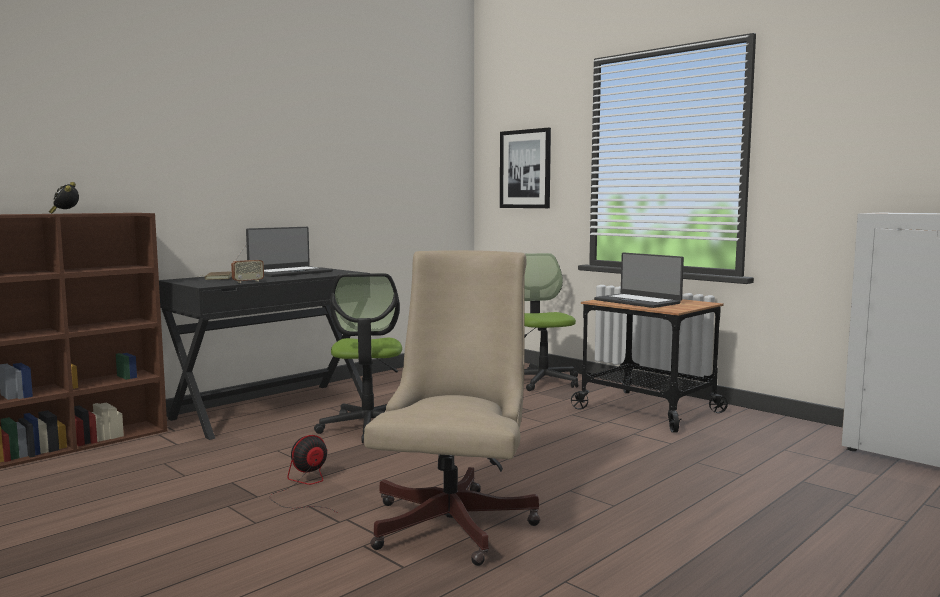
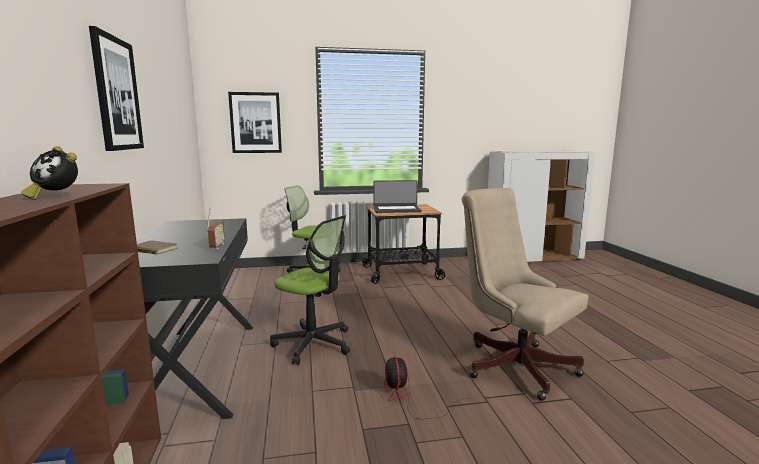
camera: 55 degrees left, 5 degrees up
laptop [246,227,333,277] -> none
none -> picture [89,26,144,151]

